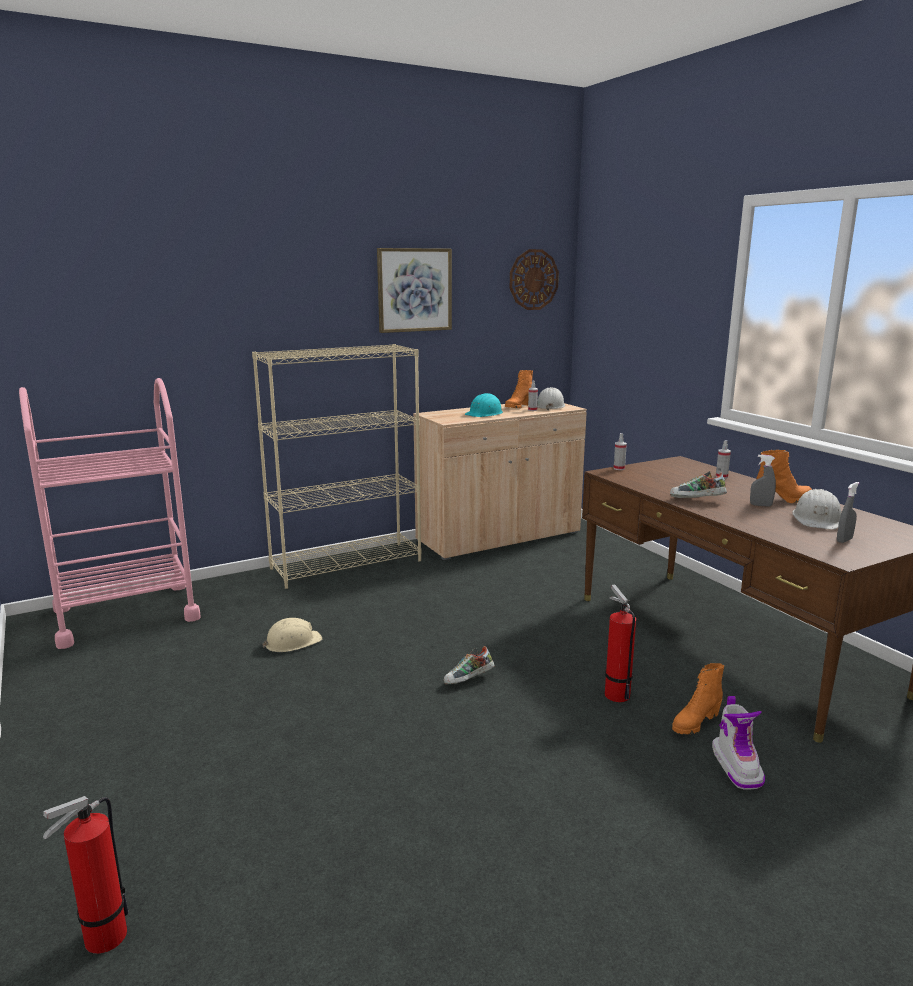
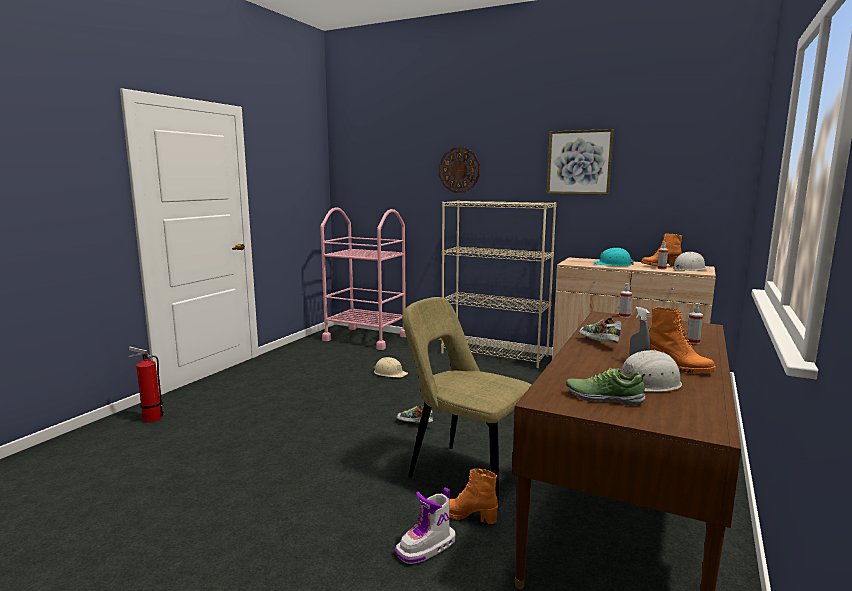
camera: 55 degrees right, 5 degrees down
wall clock [510,249,559,310] -> wall clock moved to [439,147,480,193]
fire extinguisher [605,585,636,702] -> beige chair [402,297,531,512]
grey spray bottle [837,482,859,543] -> shoe [566,368,647,405]

